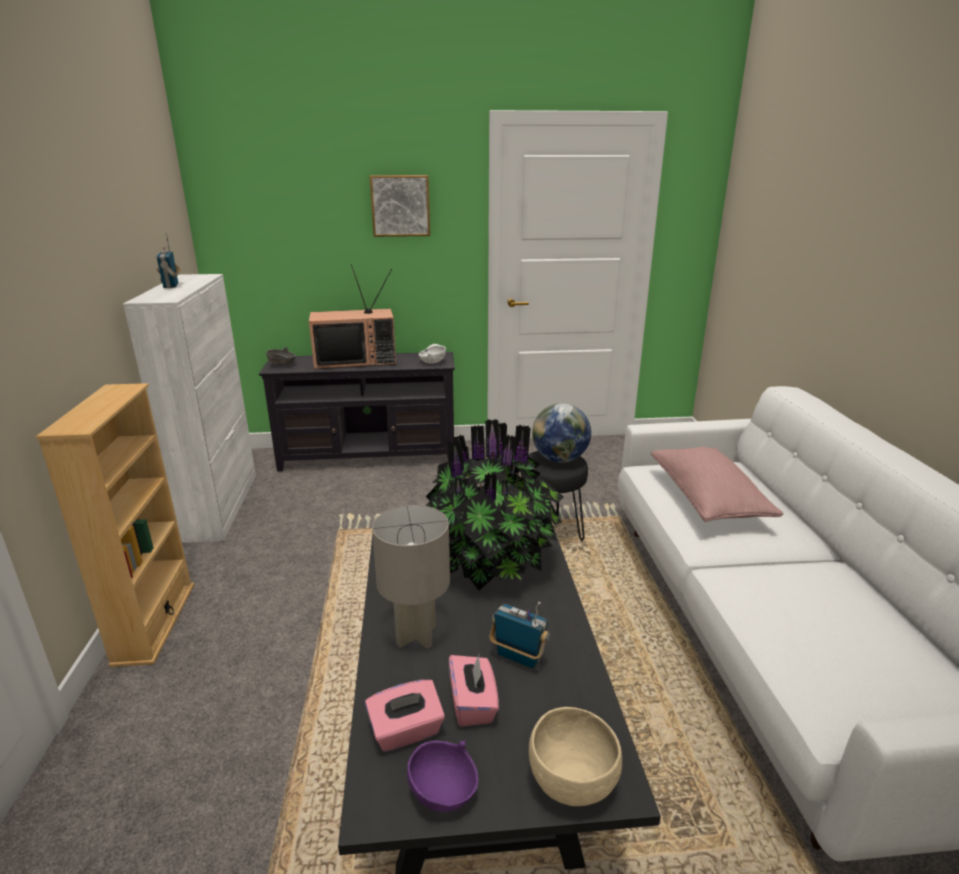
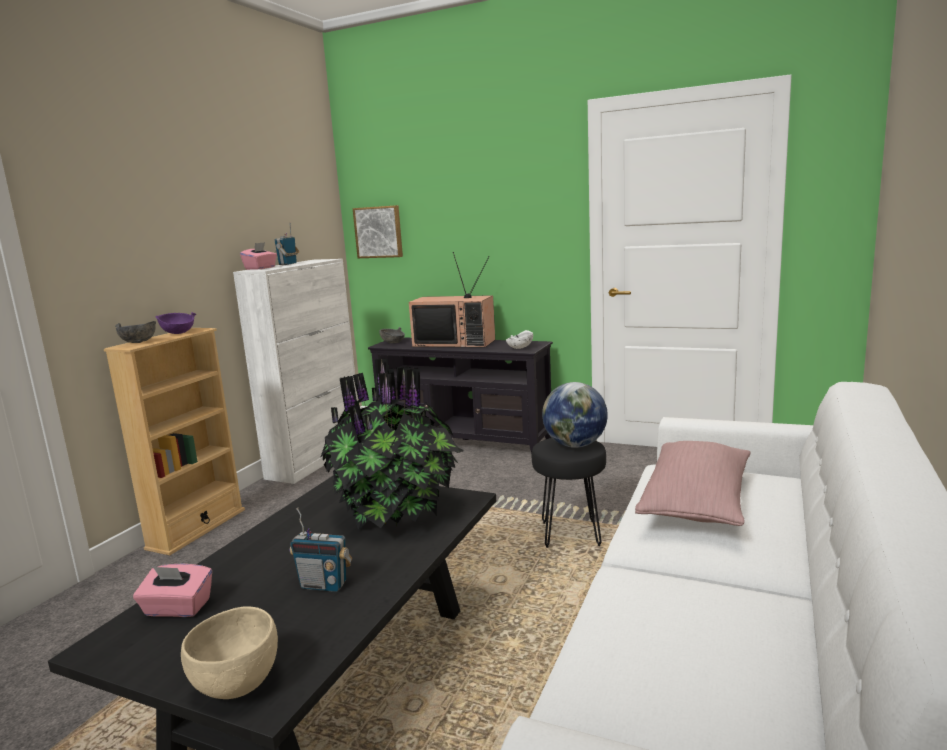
camera: 30 degrees right, 10 degrees down
picture [370,175,430,237] -> picture moved to [353,205,403,258]
grey table lamp [372,505,450,649] -> none
purple bowl [407,740,478,812] -> purple bowl moved to [155,312,196,334]
pink tissue box [449,655,499,727] -> pink tissue box moved to [240,242,277,270]
radio [489,602,550,669] -> radio turned 135 degrees clockwise [290,508,352,592]
none -> grey bowl [115,321,156,343]

